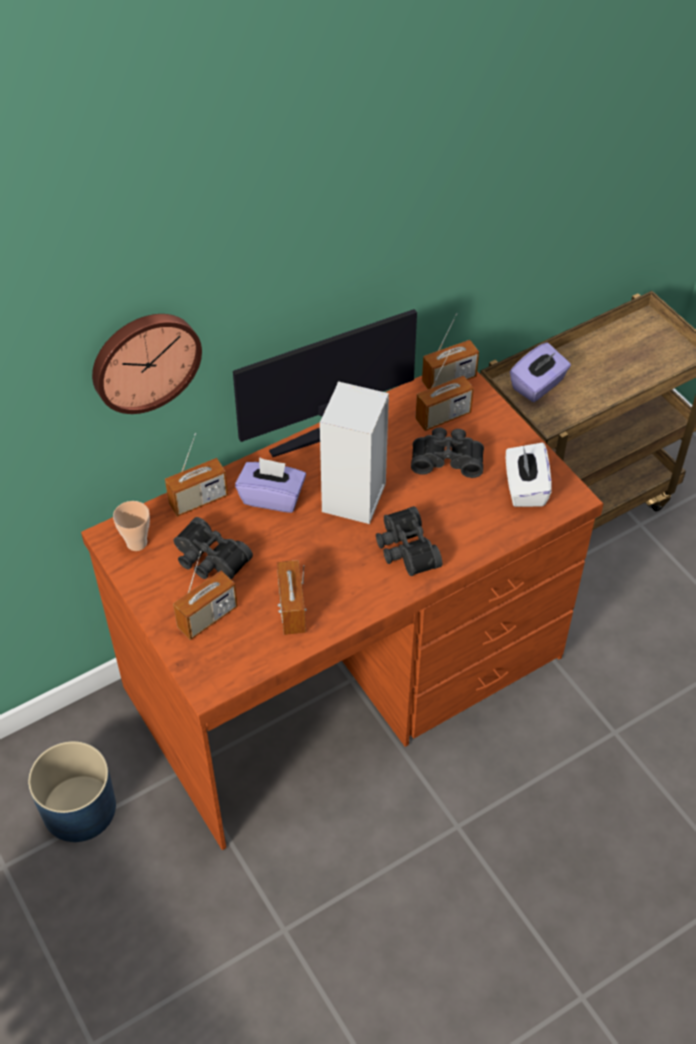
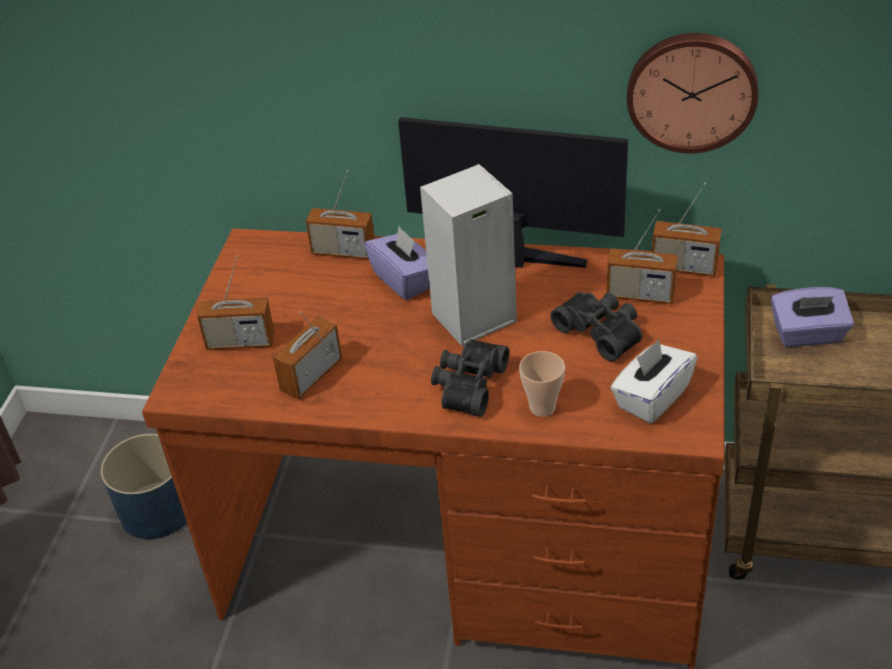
camera: 45 degrees right, 10 degrees down
wall clock [92,314,202,414] -> wall clock moved to [627,33,758,154]
cup [113,501,150,551] -> cup moved to [519,351,565,417]
black binoculars [174,517,253,579] -> none

